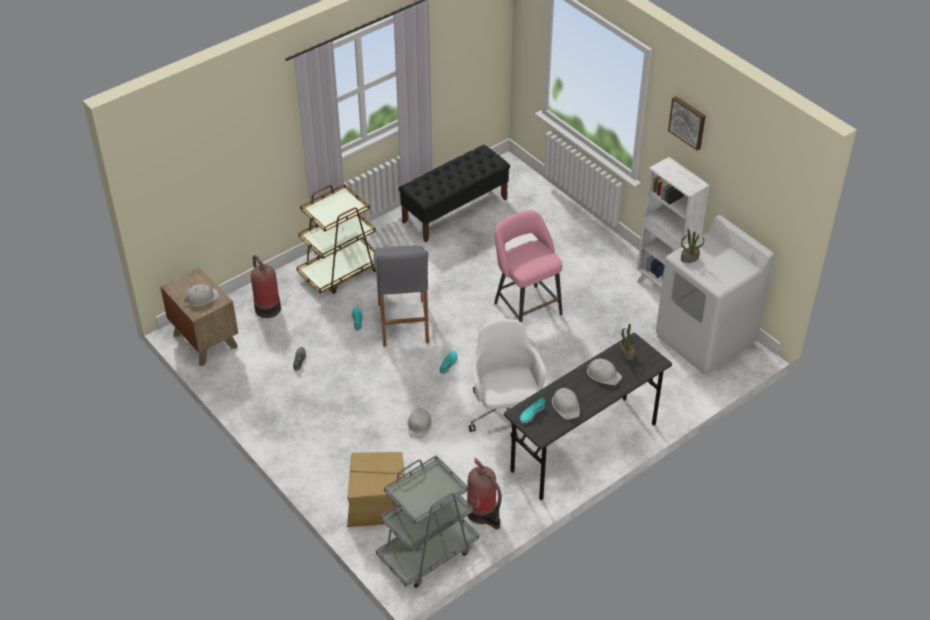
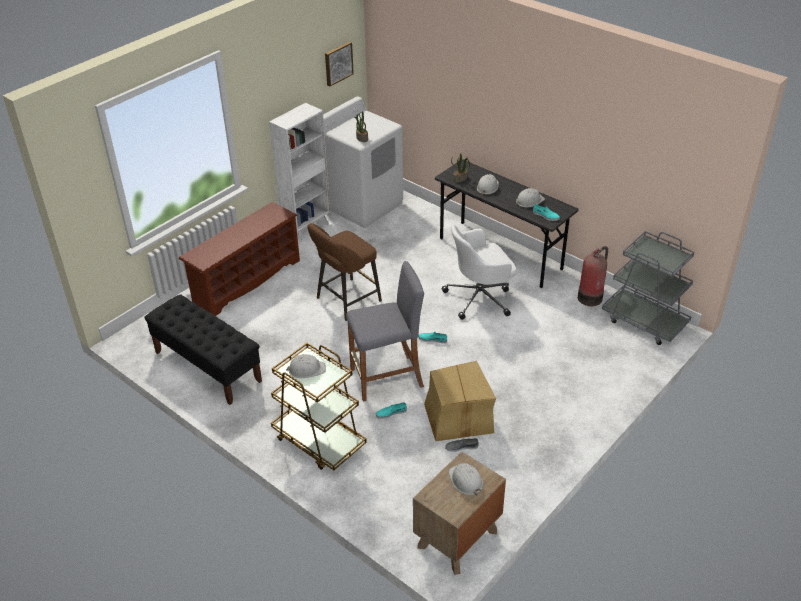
camera: 100 degrees left, 5 degrees down
fire extinguisher [251,255,281,318] -> none
cardboard box [347,452,405,527] -> cardboard box moved to [424,361,496,441]
white hard hat [407,408,432,438] -> white hard hat moved to [286,354,326,378]
pink stool [494,211,562,323] -> brown stool [308,223,382,321]
picture [668,96,705,151] -> picture moved to [325,42,354,86]
none -> brown shoe rack [179,202,300,316]

